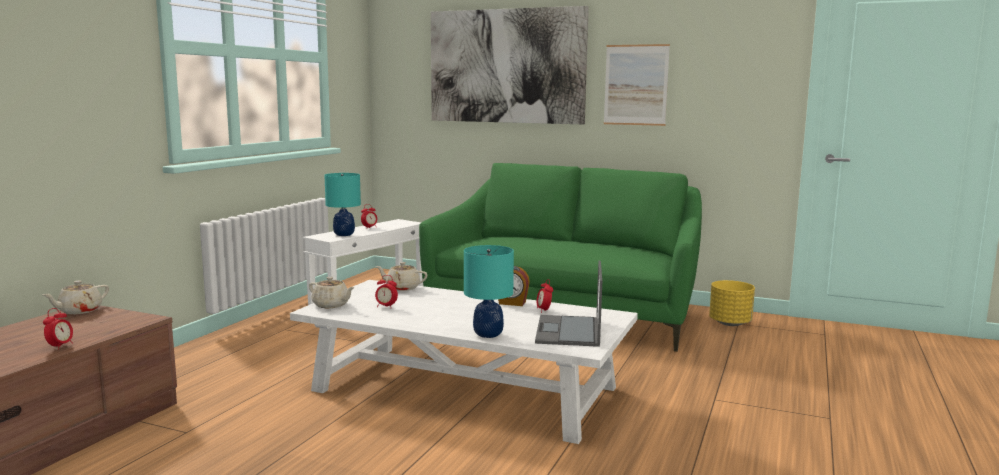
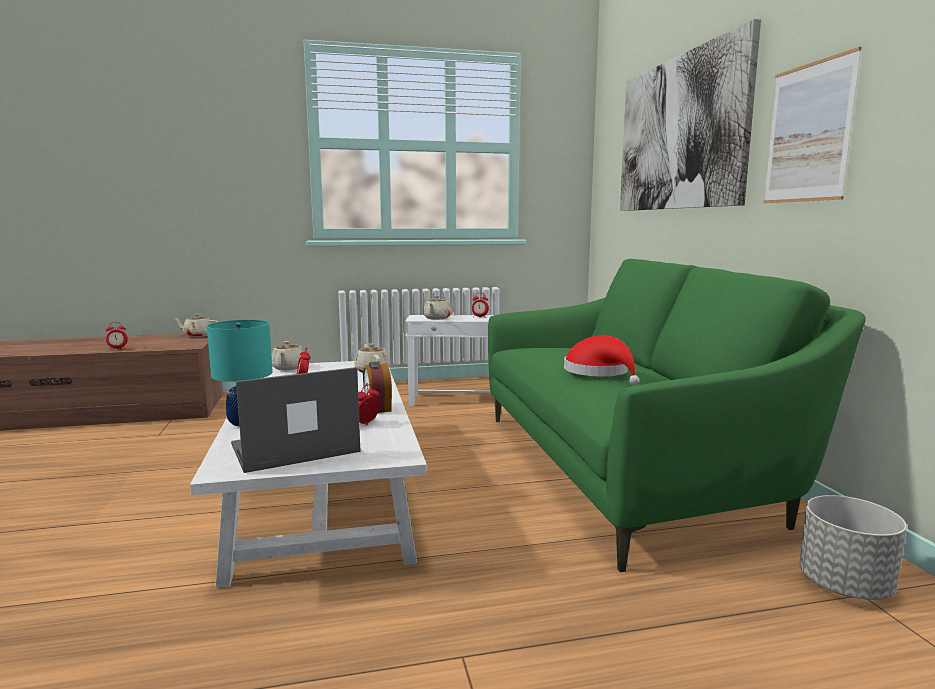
camera: 55 degrees right, 0 degrees up
turquoise table lamp [324,173,361,236] -> beige teapot [423,296,452,319]
yellow planter [709,280,755,326] -> grey planter [800,495,907,600]
none -> red hat [564,335,639,385]

